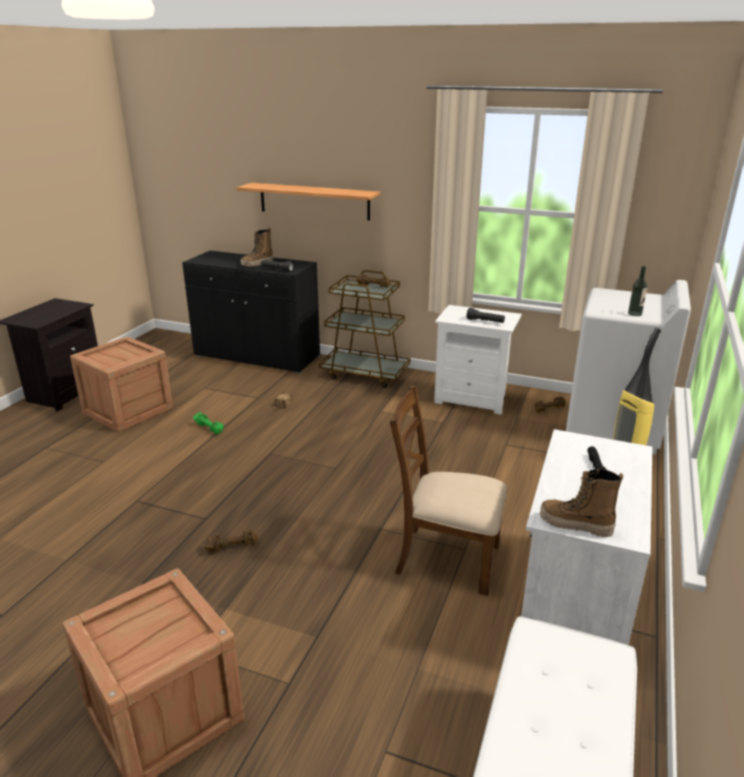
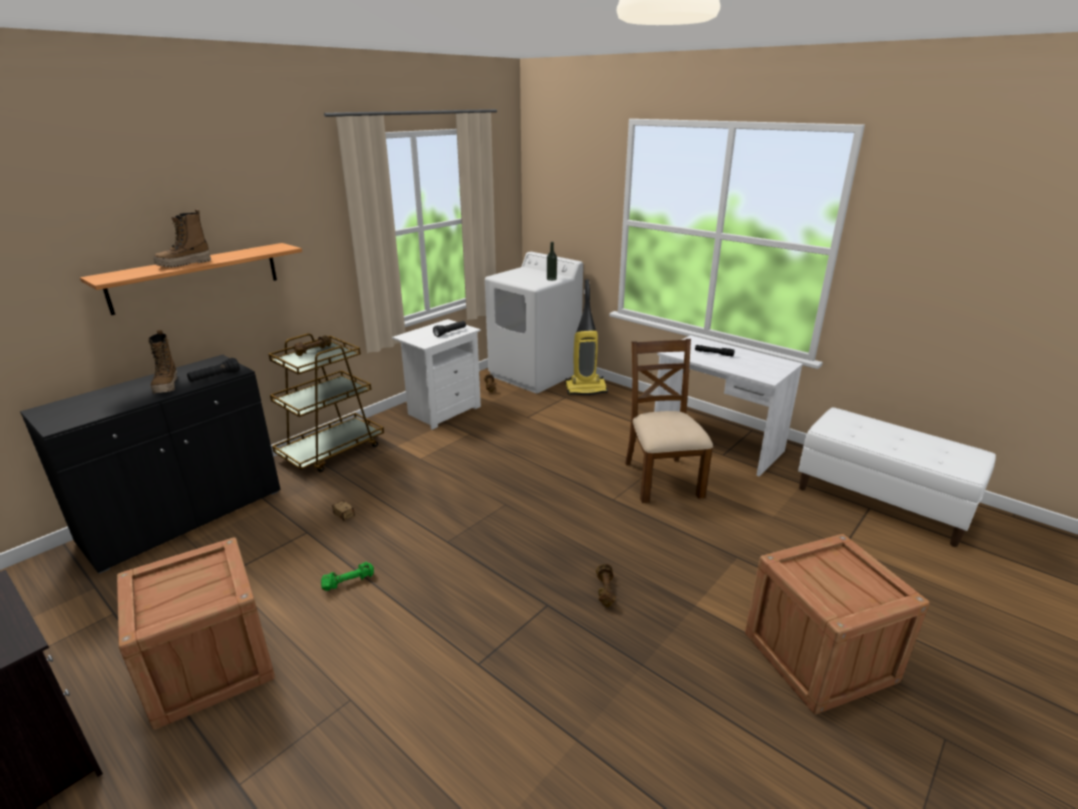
camera: 70 degrees left, 0 degrees up
brown chair [390,386,508,596] -> brown chair turned 135 degrees clockwise [625,339,713,503]
boot [540,468,623,537] -> boot moved to [153,209,211,268]

